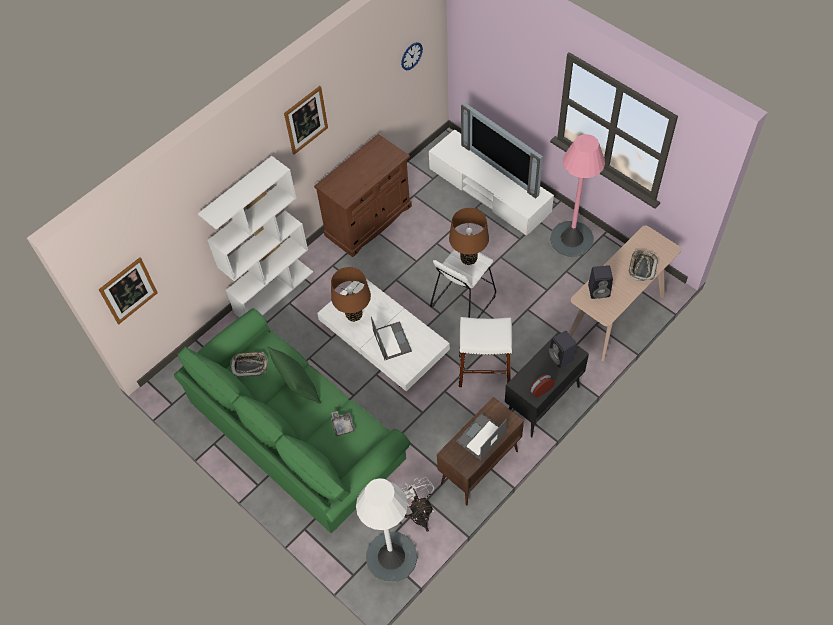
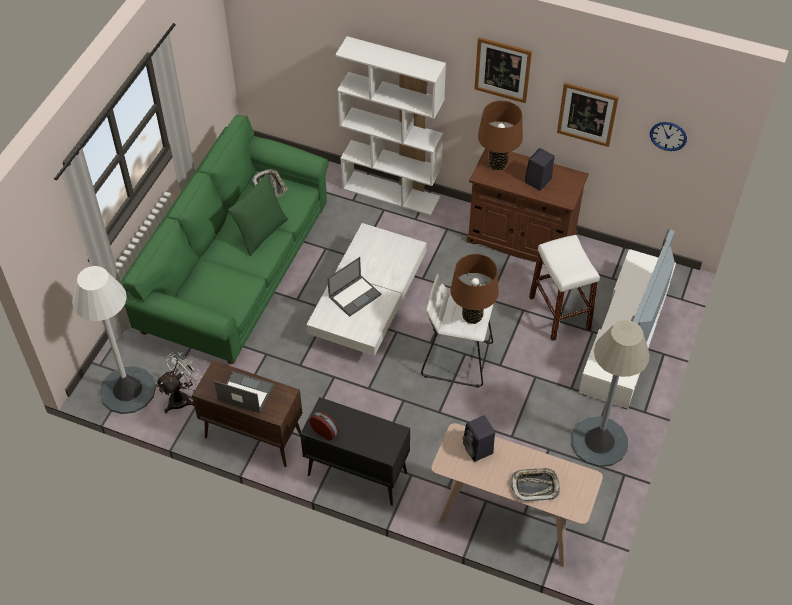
camera: 65 degrees right, 5 degrees down
picture [99,257,158,324] -> picture moved to [557,83,619,147]
brown table lamp [331,267,371,322] -> brown table lamp moved to [478,101,523,170]
grey tray [331,411,355,436] -> none
white stool [459,317,512,387] -> white stool moved to [529,235,600,341]
black speaker [549,331,576,368] -> black speaker moved to [525,148,555,191]
pink floor lamp [550,134,605,257] -> grey floor lamp [571,320,650,467]

